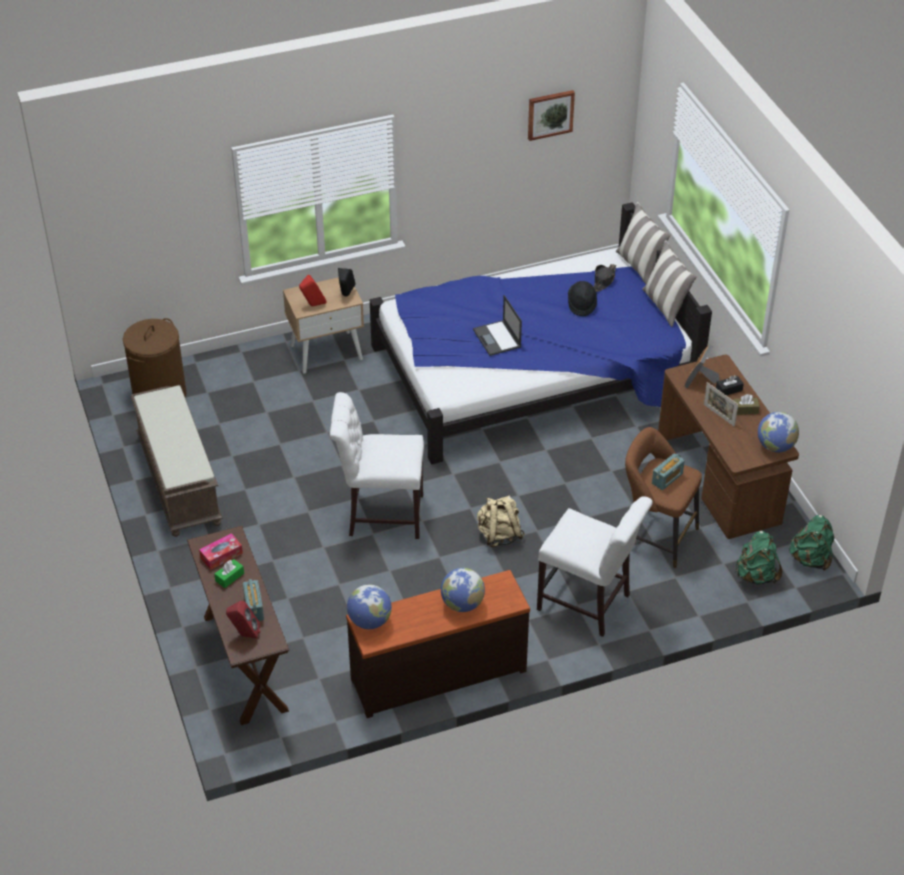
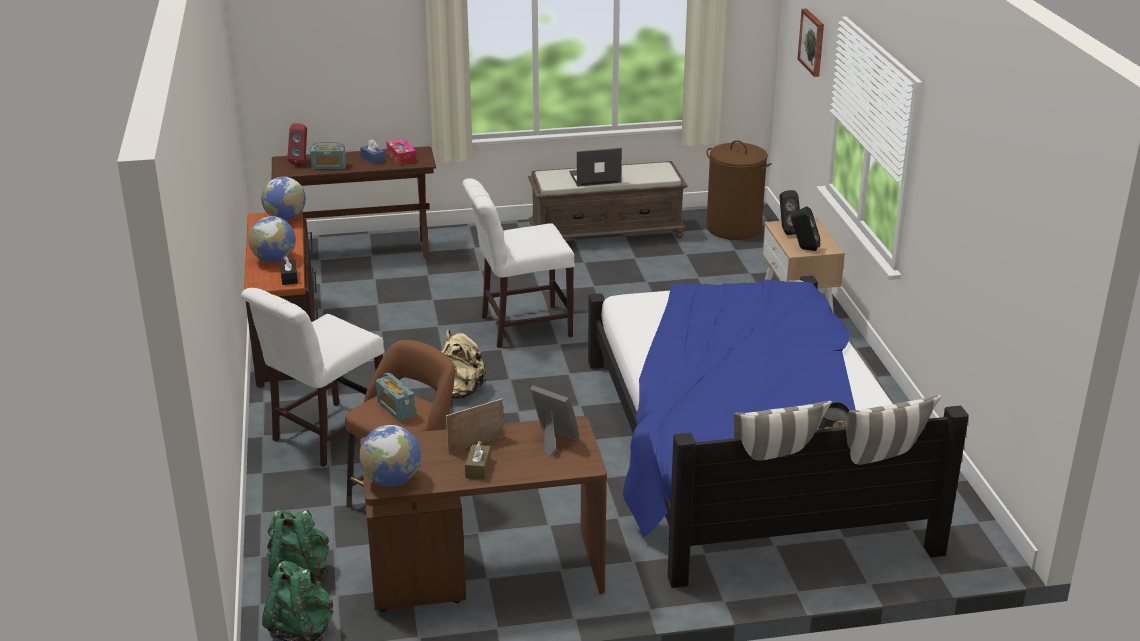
camera: 100 degrees right, 15 degrees down
green tissue box [214,559,244,588] -> blue tissue box [360,139,385,164]
red speaker [299,275,327,307] -> black speaker [780,190,800,235]
white chair [330,392,424,539] -> white chair turned 120 degrees counterclockwise [463,178,575,348]
laptop [473,295,522,356] -> laptop moved to [569,148,622,187]
picture [528,90,575,141] -> picture moved to [797,9,824,77]
black hat [568,281,597,316] -> none
black tissue box [716,375,744,396] -> black tissue box moved to [280,256,298,285]

